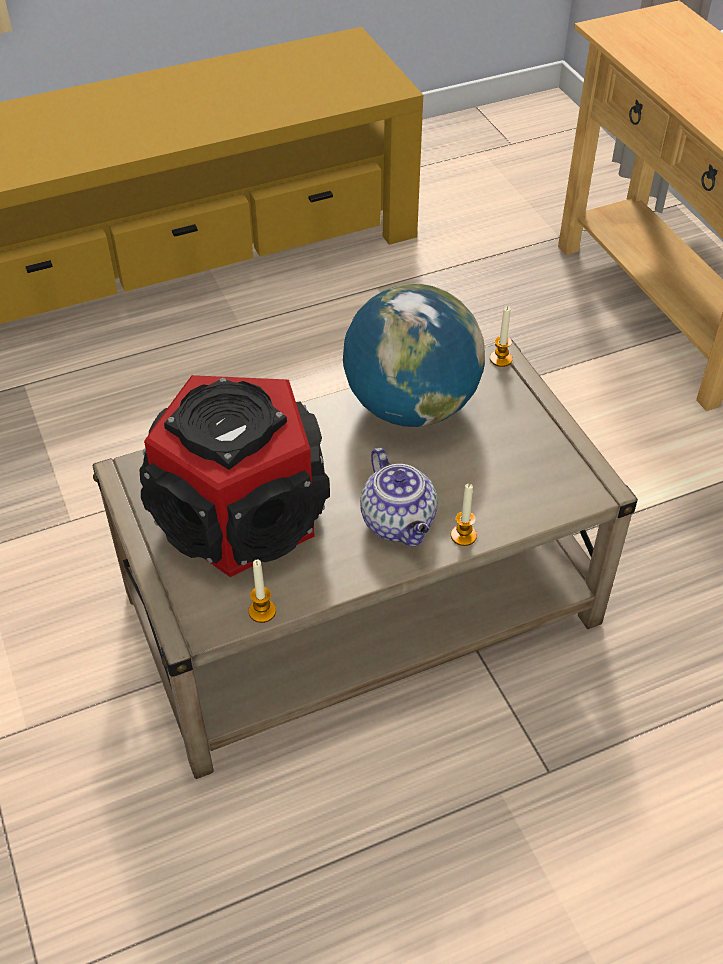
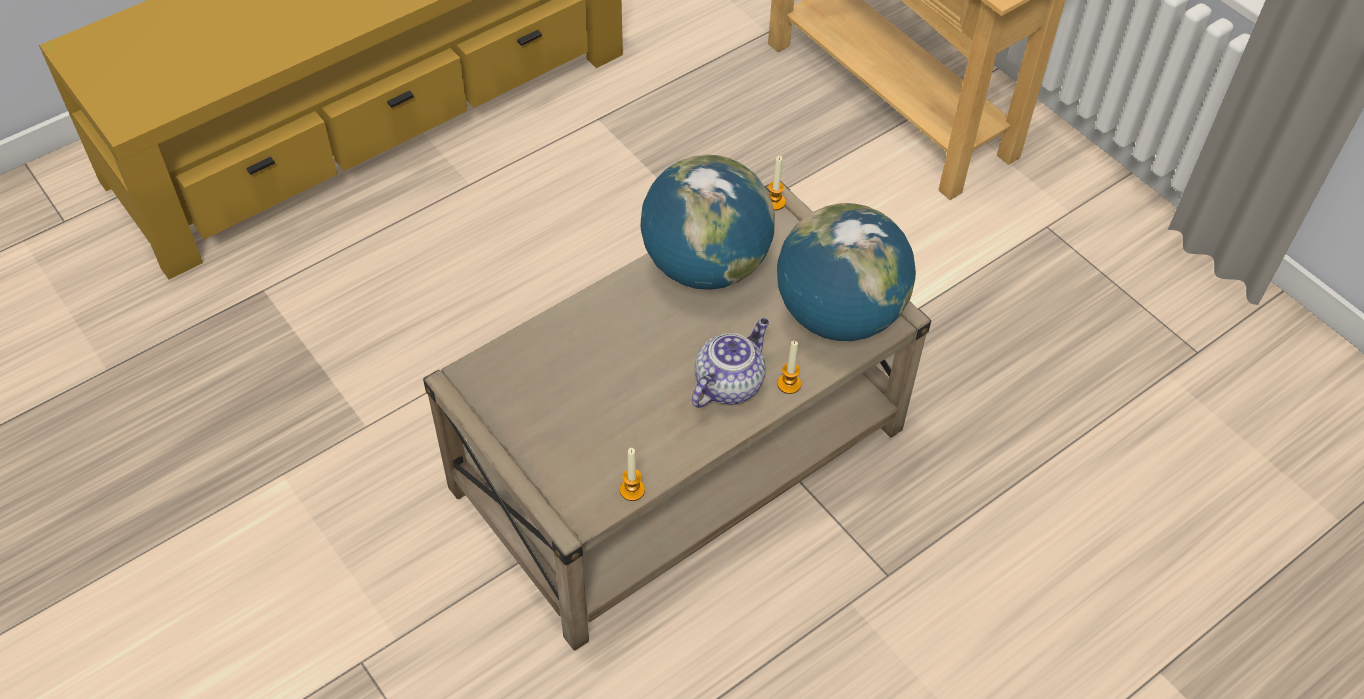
camera: 15 degrees left, 5 degrees up
speaker [139,375,330,577] -> none
teapot [360,448,438,546] -> teapot turned 105 degrees counterclockwise [692,318,769,408]
none -> globe [777,203,916,341]

